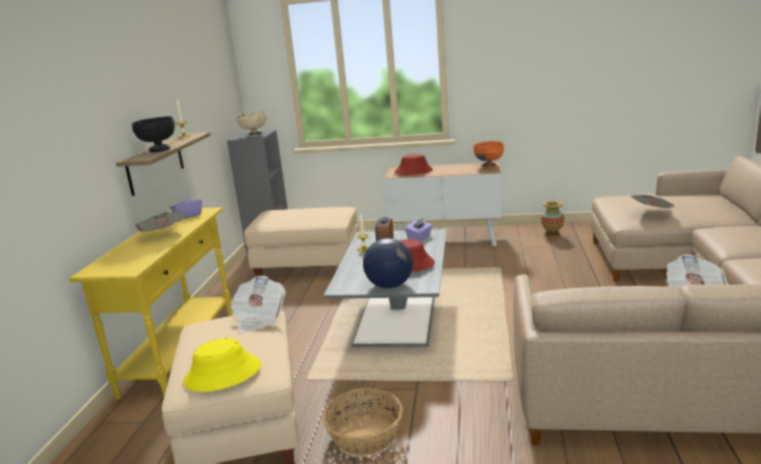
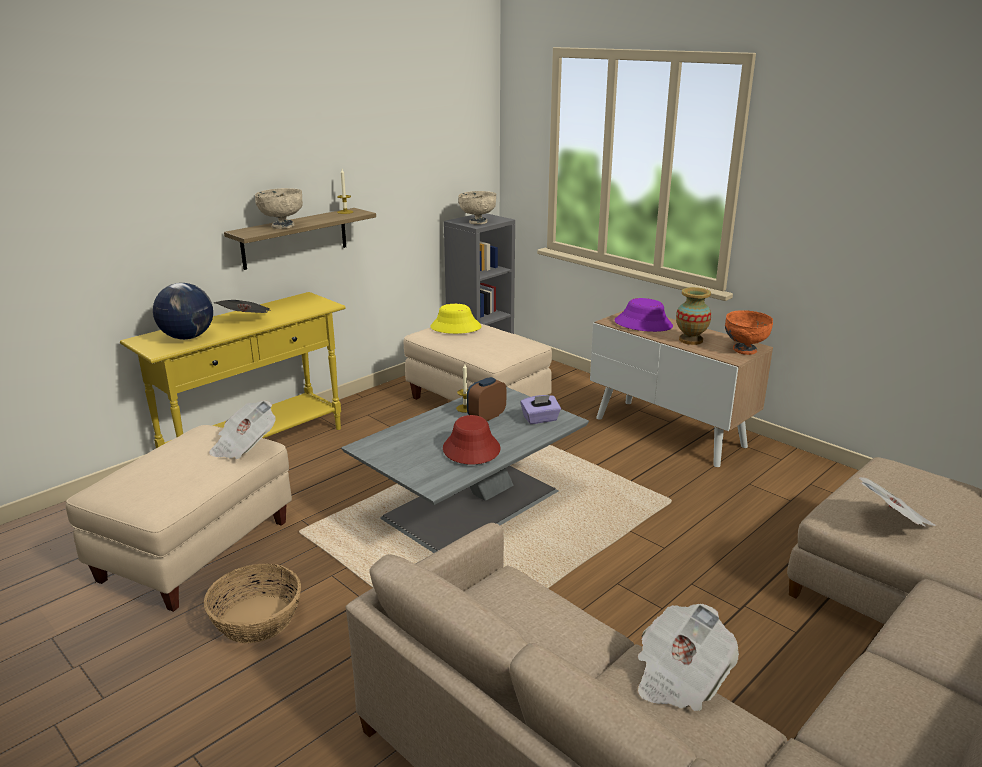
camera: 35 degrees right, 5 degrees up
black bowl [132,116,175,152] -> beige bowl [255,188,303,229]
purple tissue box [170,193,202,219] -> none
yellow hat [183,338,261,392] -> yellow hat moved to [430,304,481,334]
globe [363,238,413,289] -> globe moved to [153,283,213,340]
red hat [395,154,433,175] -> purple hat [615,298,673,332]
vase [541,201,564,238] -> vase moved to [676,287,711,345]

